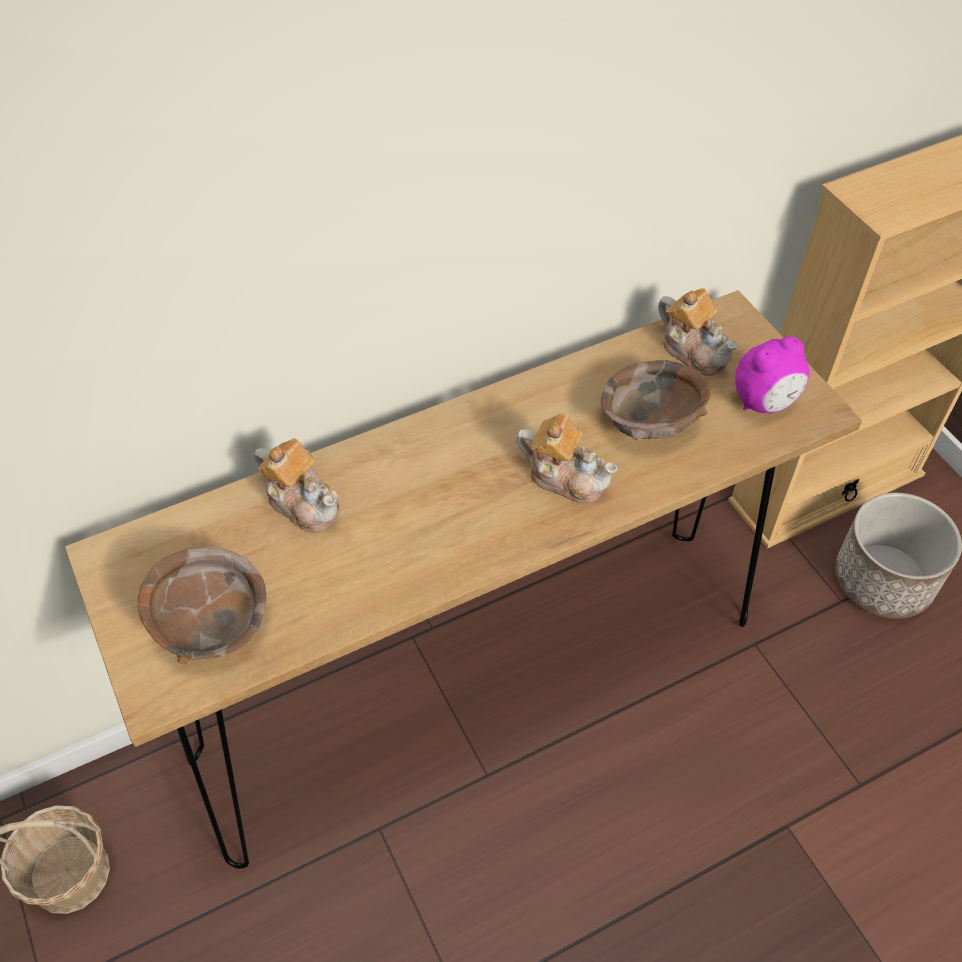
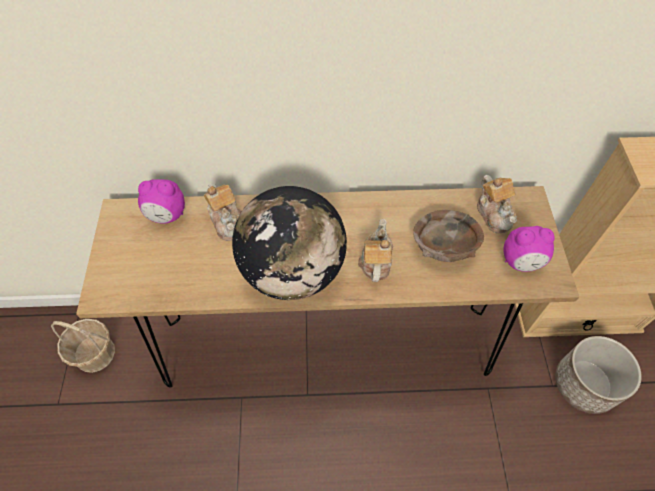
camera: 25 degrees right, 5 degrees up
brown bowl [138,547,266,664] -> none
teapot [516,414,618,503] -> teapot turned 135 degrees counterclockwise [358,219,393,282]
none -> alarm clock [138,179,185,223]
none -> globe [232,186,347,300]

